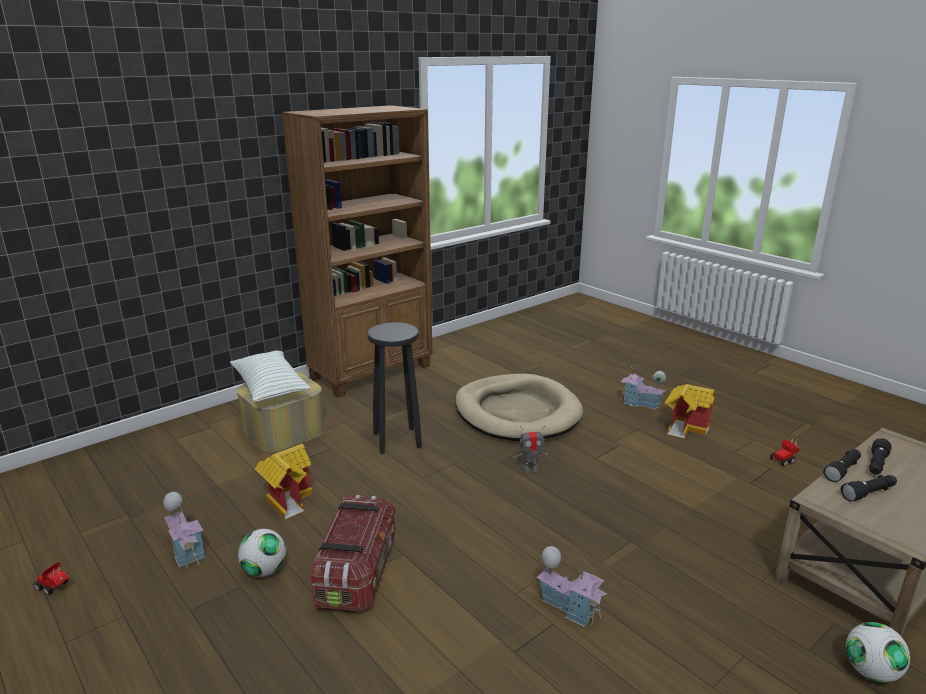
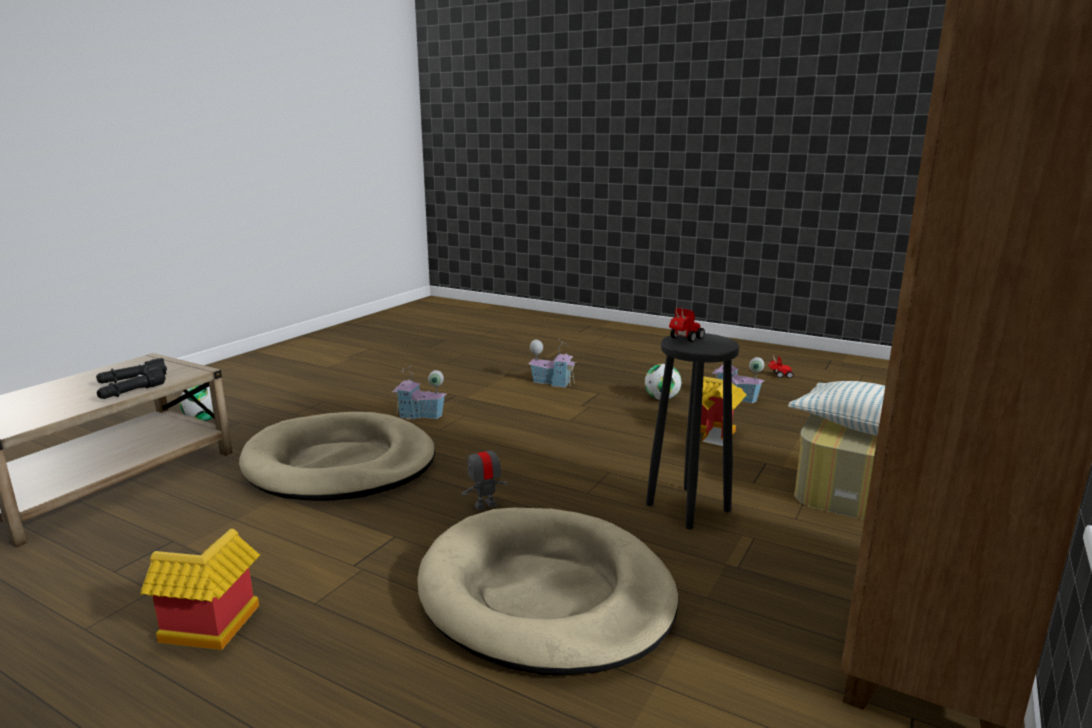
camera: 160 degrees right, 5 degrees down
storage box [311,495,395,612] -> none
toy house [621,364,666,410] -> toy house moved to [528,339,576,387]
toy car [770,437,799,466] -> toy car moved to [669,308,705,342]
black flashlight [869,438,892,475] -> none
none -> beige dog bed [239,412,435,501]

